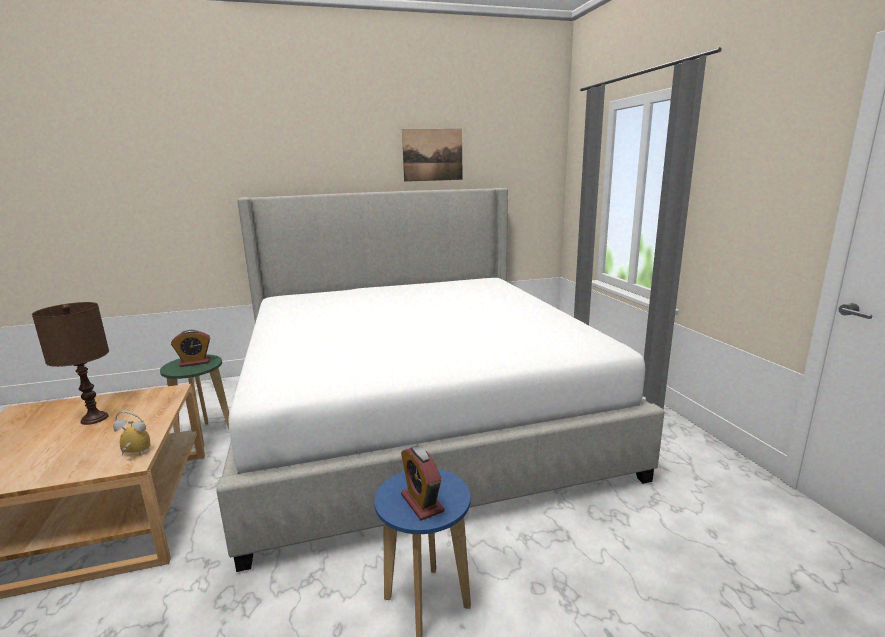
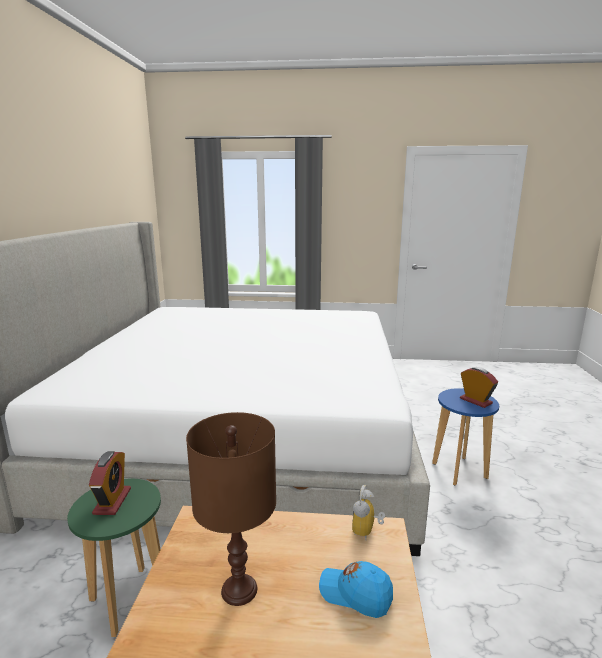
camera: 70 degrees left, 0 degrees up
alarm clock [401,446,444,521] -> alarm clock turned 120 degrees counterclockwise [460,367,498,408]
picture [402,129,463,182] -> none
none -> blue cap [319,561,393,618]

